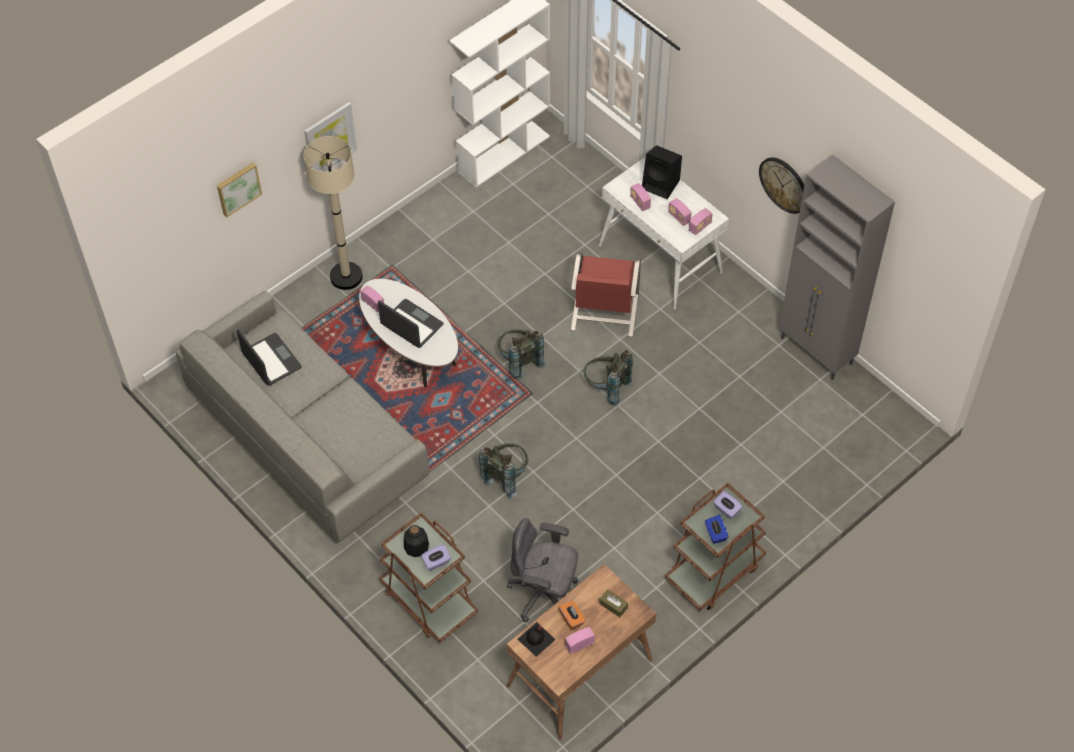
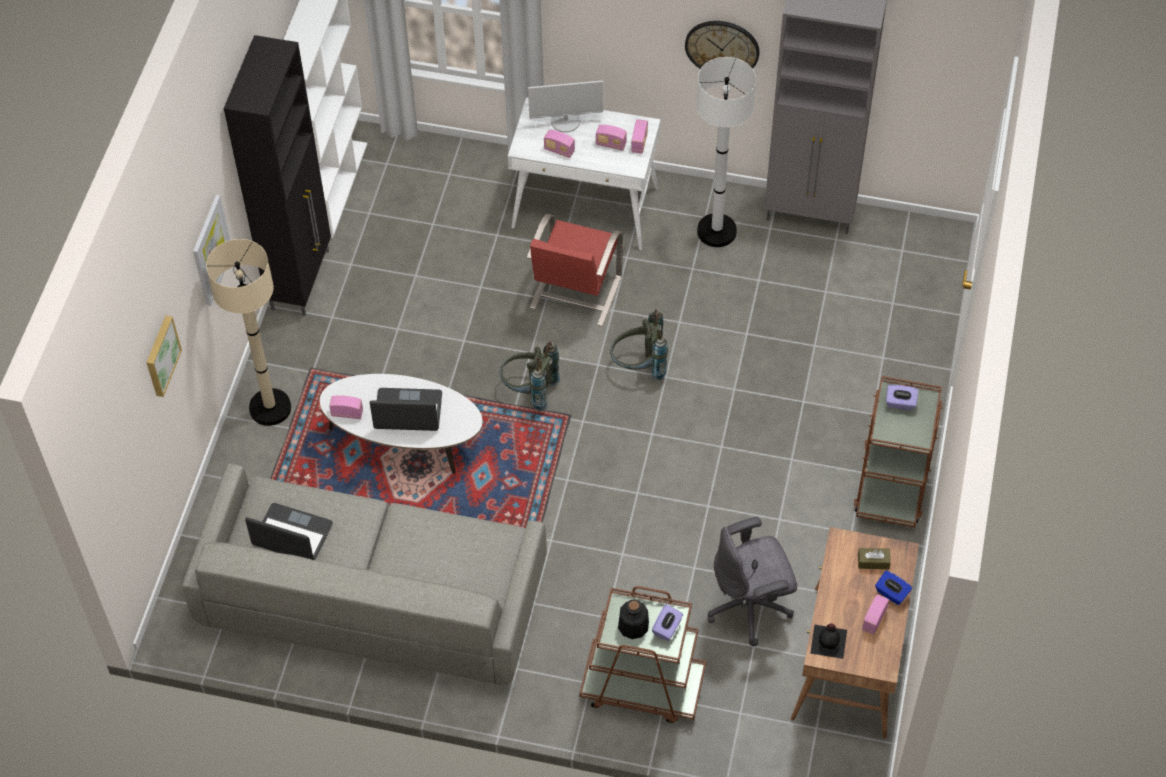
camera: 35 degrees left, 0 degrees up
grey backpack [479,443,528,498] -> none
orange tissue box [559,601,586,630] -> none
red chair [571,252,641,337] -> red chair turned 45 degrees clockwise [527,214,623,326]
black speaker [642,145,682,199] -> monitor [528,81,603,133]
blue tissue box [705,515,729,544] -> blue tissue box moved to [875,570,912,605]
none -> black cabinet [224,35,331,316]
none -> white floor lamp [696,57,756,247]

